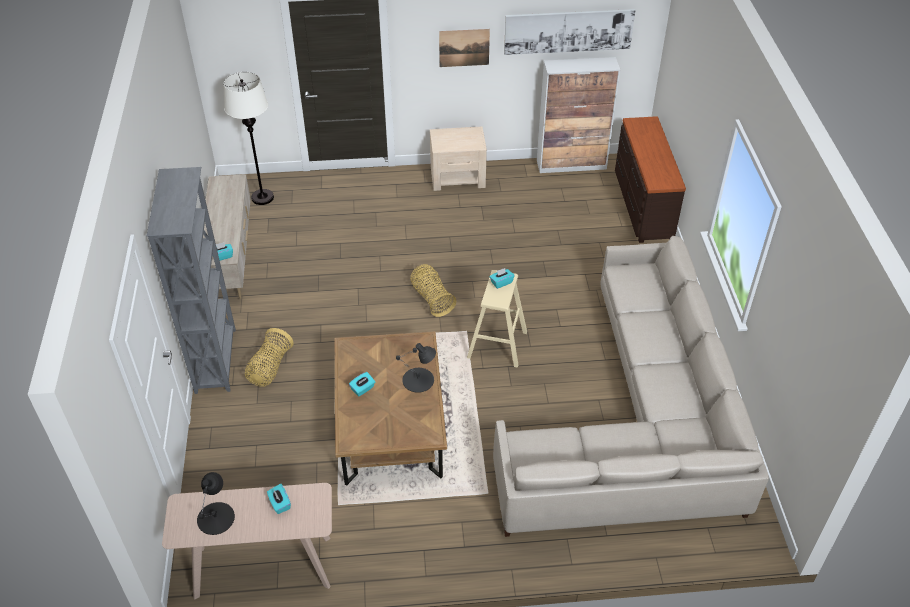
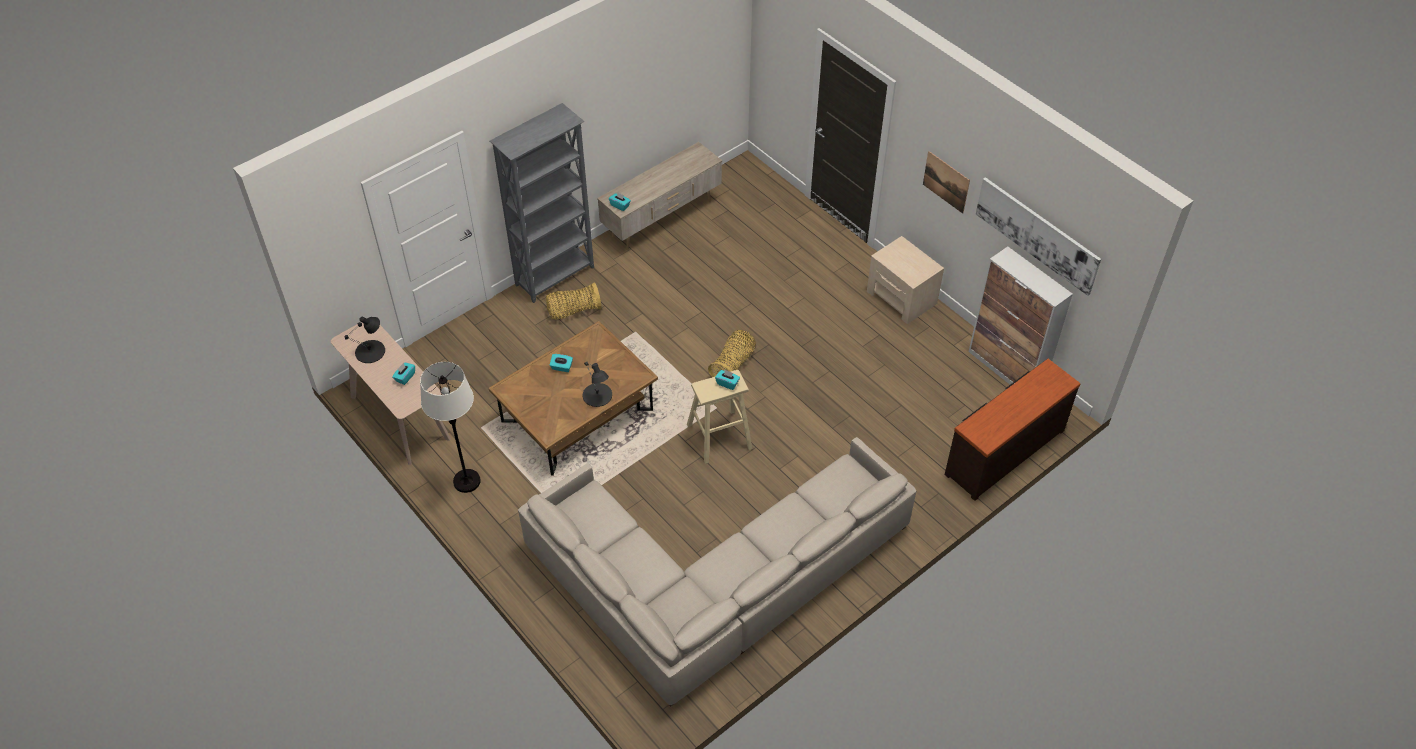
camera: 55 degrees right, 5 degrees up
white floor lamp [223,72,274,205] -> white floor lamp moved to [420,362,481,493]

